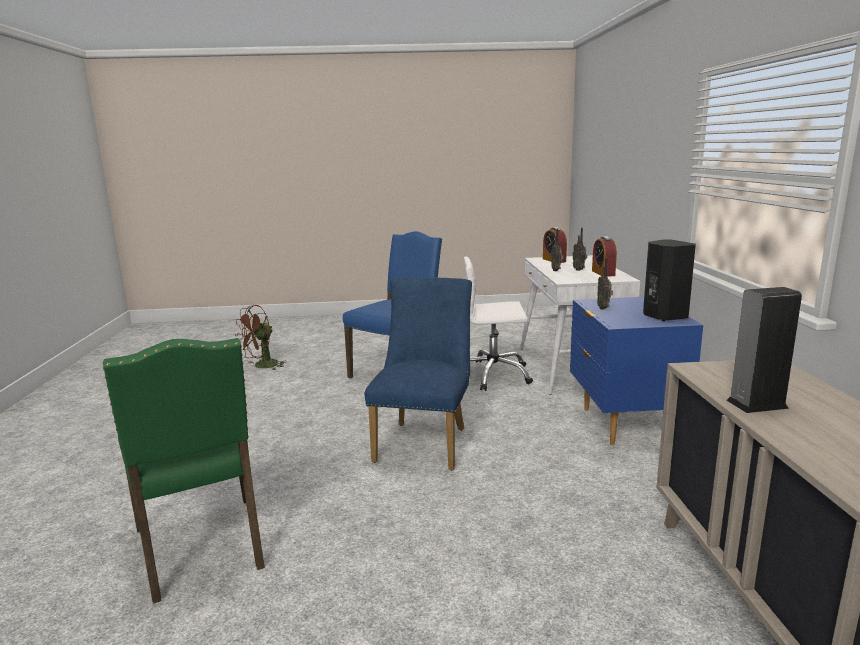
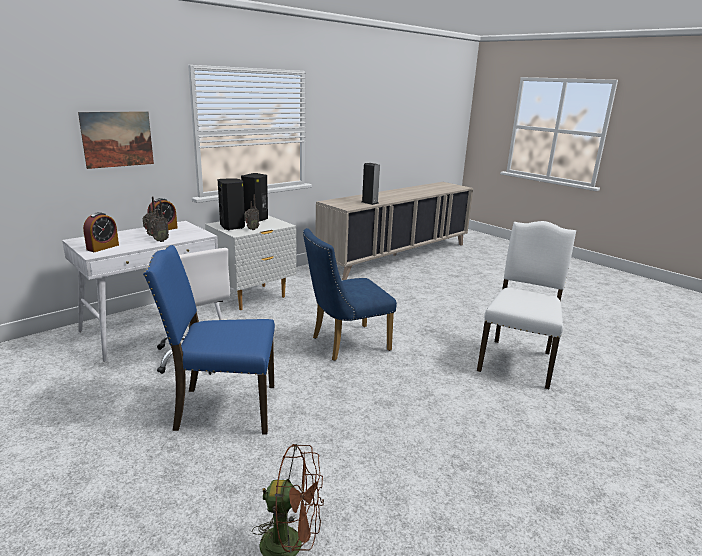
camera: 130 degrees left, 5 degrees up
green chair [103,338,265,604] -> white chair [477,221,576,389]
blue nightstand [570,297,703,445] -> white nightstand [205,215,296,310]
none -> picture [78,111,154,169]
none -> black speaker [218,178,245,230]

